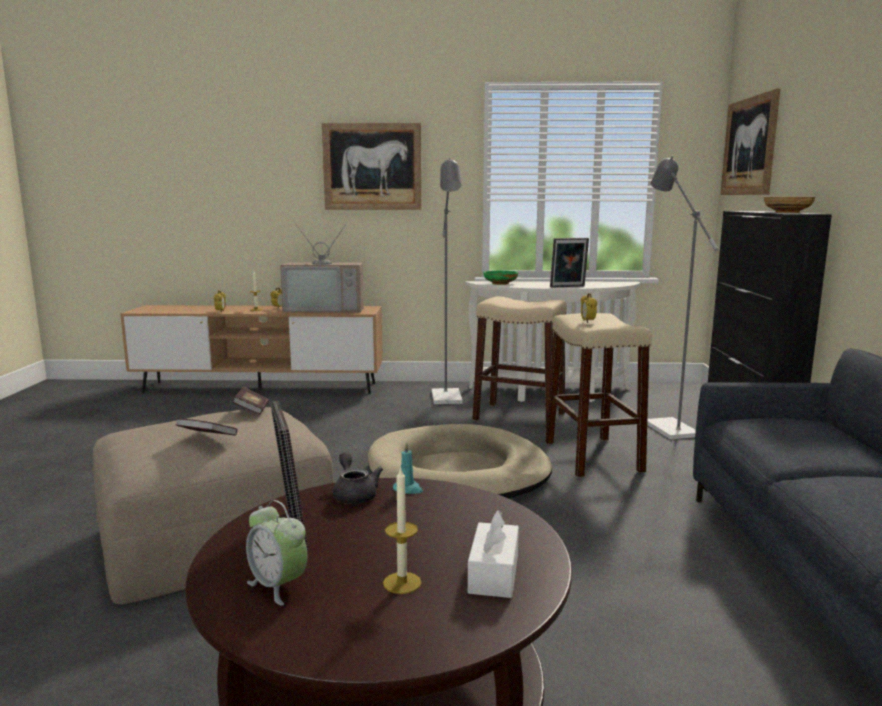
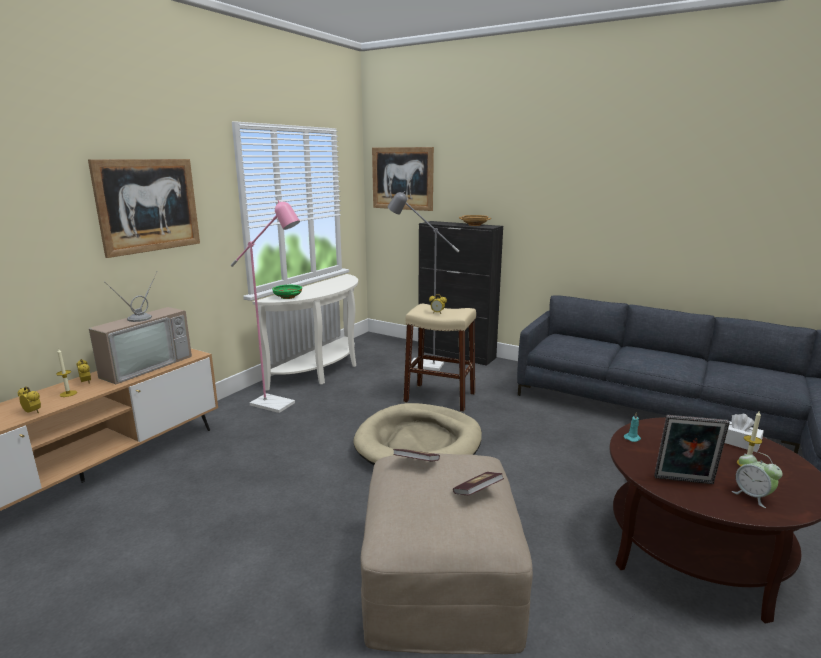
camera: 60 degrees left, 5 degrees up
alarm clock [246,500,307,606] -> alarm clock turned 75 degrees clockwise [732,453,783,508]
grey teapot [333,452,383,504] -> none
grey floor lamp [432,158,462,404] -> pink floor lamp [230,200,300,413]
beige stool [472,296,567,427] -> none
picture frame [550,238,589,288] -> none

